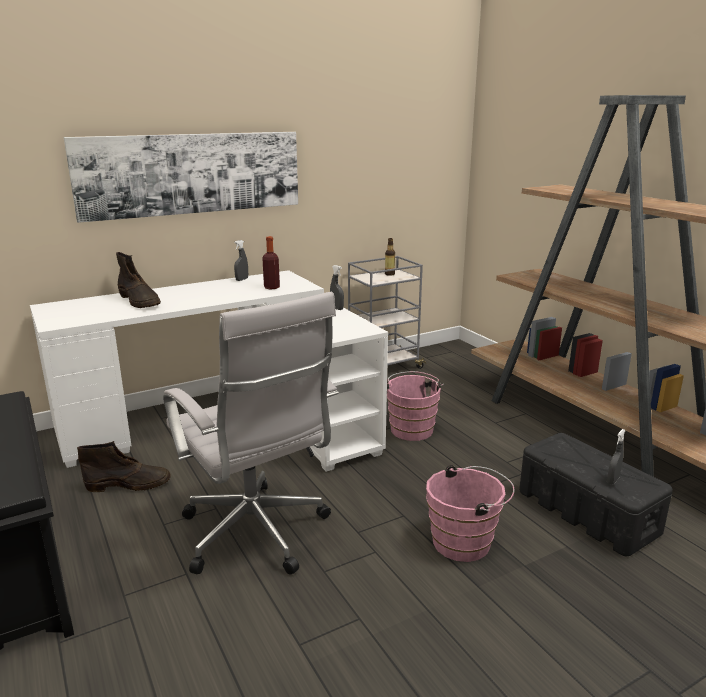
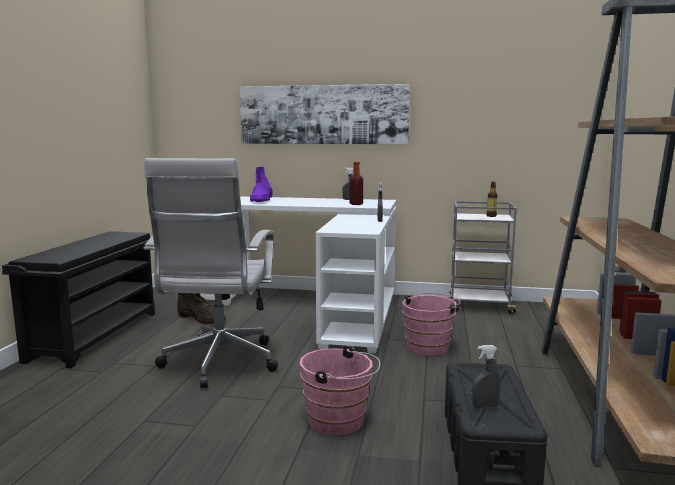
camera: 40 degrees right, 10 degrees down
brown boot [116,252,161,308] -> purple boot [250,167,273,202]

